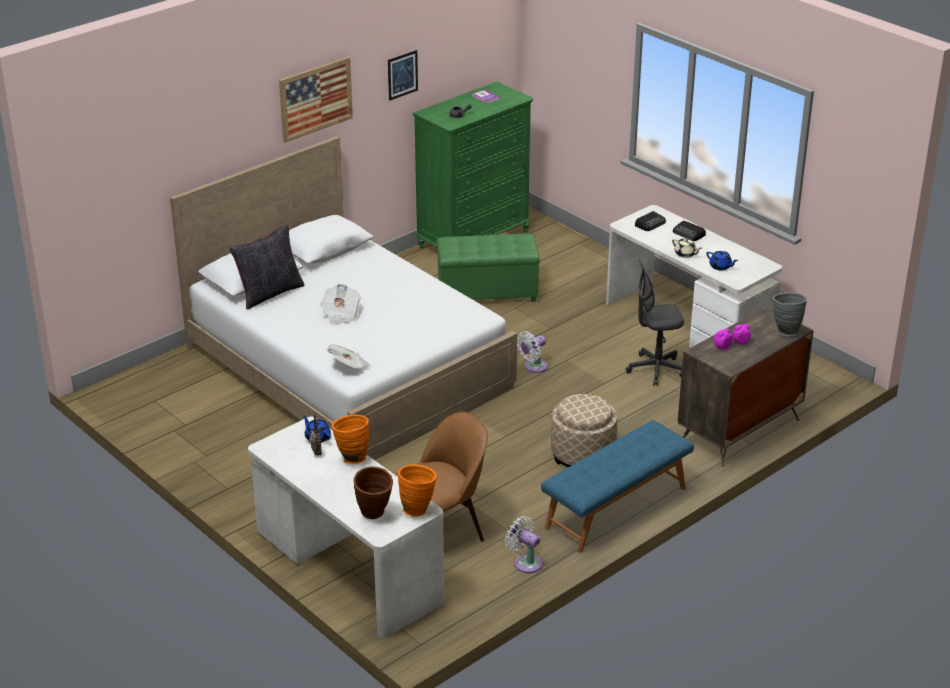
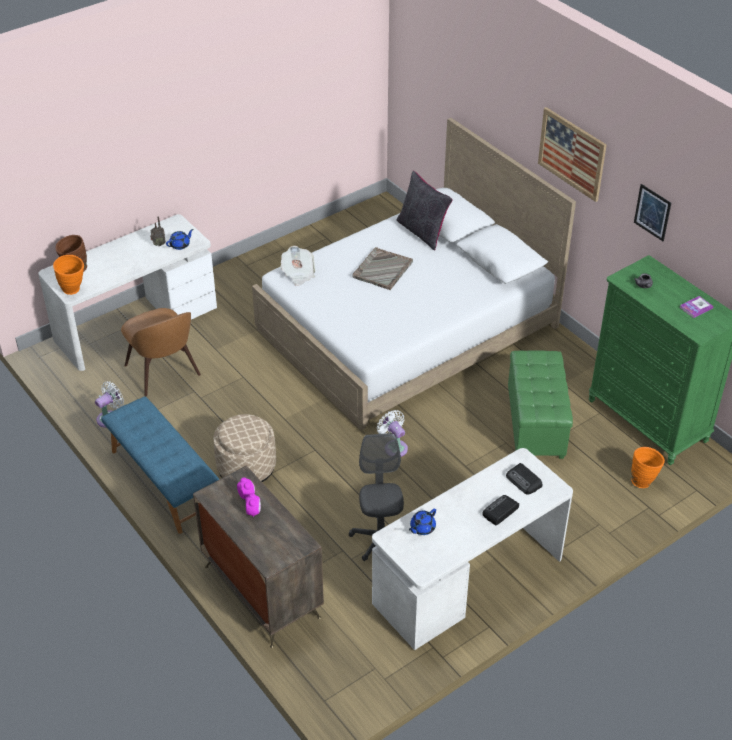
camera: 95 degrees right, 10 degrees up
newspaper [321,284,361,326] -> grey tray [352,247,413,290]
orange vase [331,415,369,464] -> orange vase moved to [631,447,665,488]
beige teapot [672,238,702,258] -> none
grey vase [773,292,807,336] -> none

